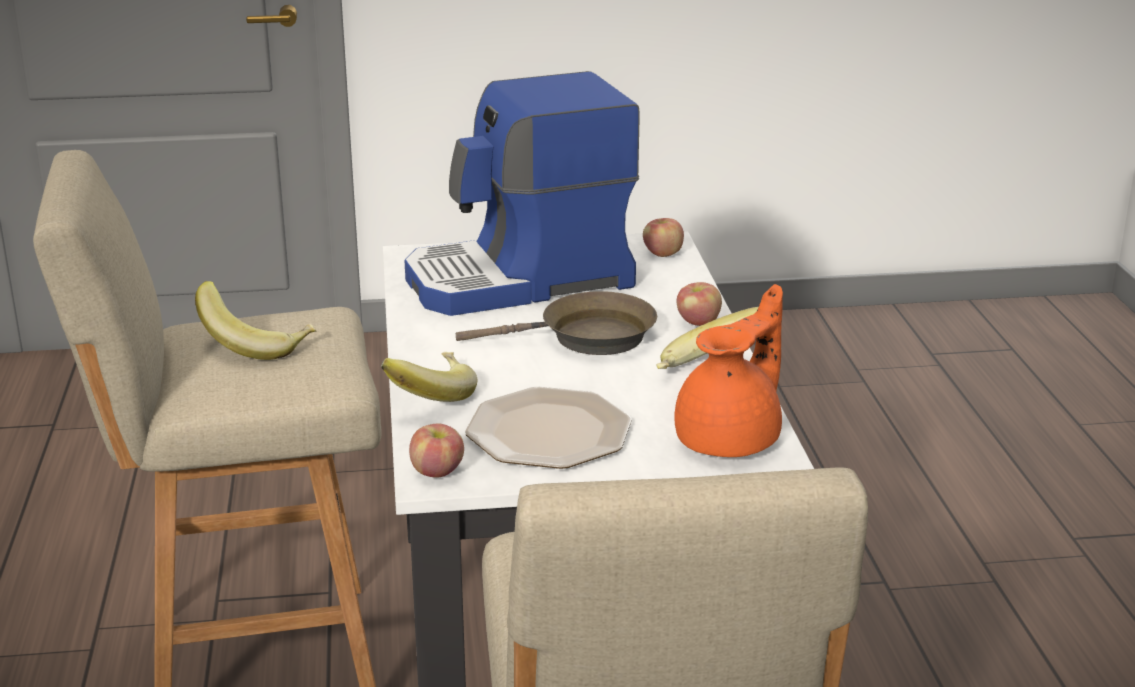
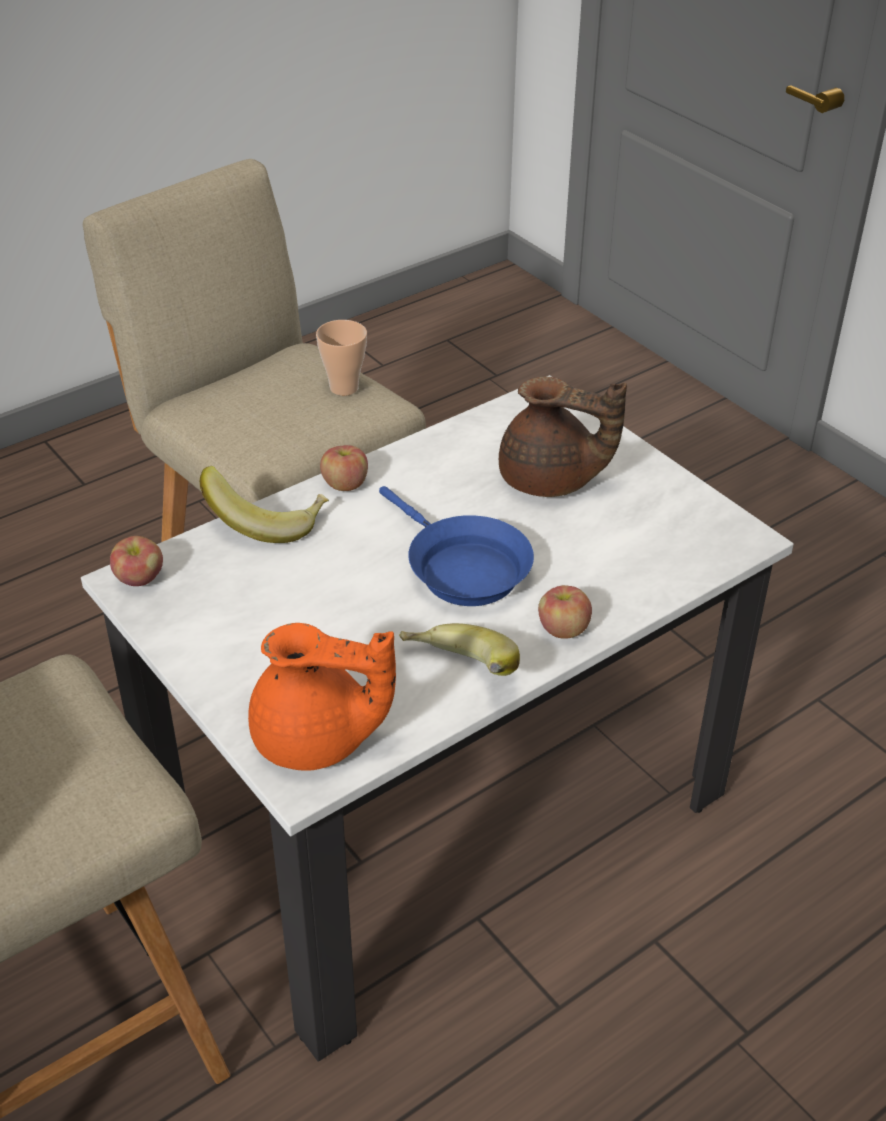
camera: 60 degrees right, 15 degrees up
banana [195,281,316,360] -> none
coffee machine [404,71,640,316] -> brown teapot [499,376,627,497]
brown frying pan [456,291,657,355] -> blue frying pan [379,486,534,606]
plate [465,387,632,469] -> none
apple [643,218,684,257] -> apple moved to [320,445,368,491]
none -> cup [316,320,367,396]

